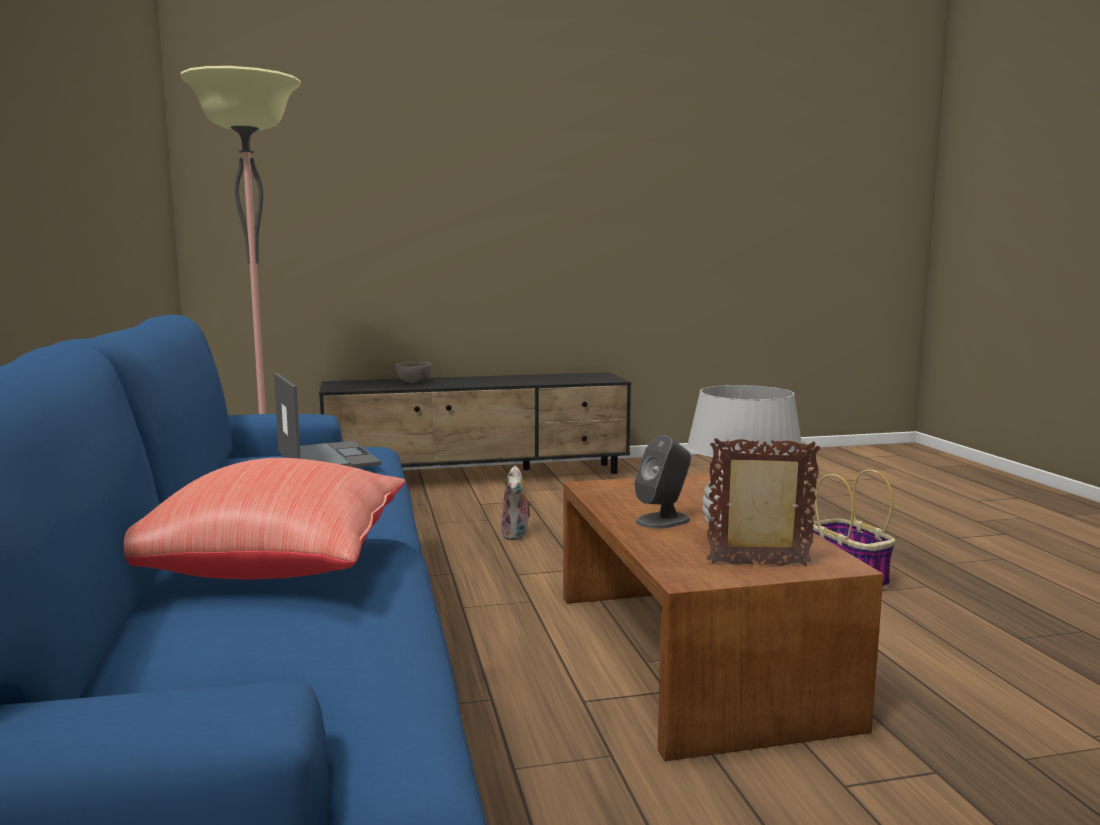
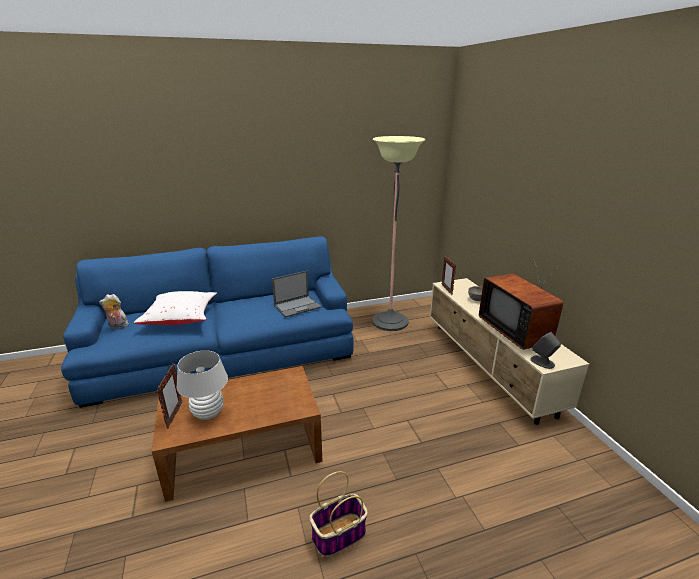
camera: 85 degrees right, 15 degrees up
red pillow [124,458,405,579] -> white pillow [134,291,217,325]
black tv stand [319,372,631,474] -> beige tv stand [430,278,589,425]
plush toy [501,466,533,540] -> plush toy moved to [99,294,129,329]
grey speaker [634,435,691,529] -> grey speaker moved to [530,332,561,369]
none -> picture frame [442,256,456,295]
none -> television [479,259,563,350]

